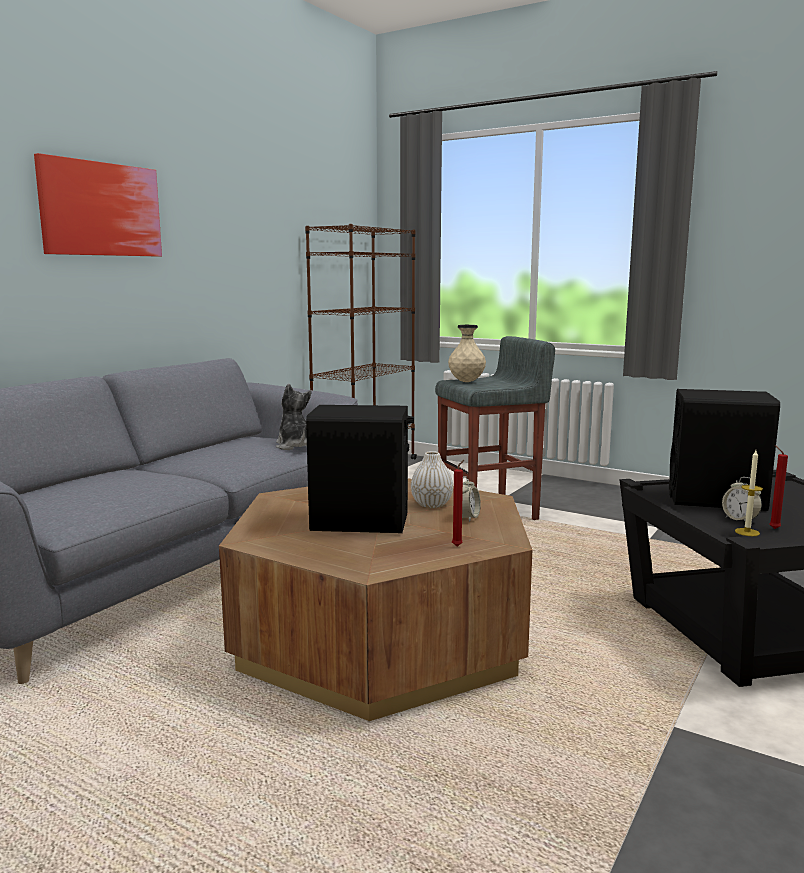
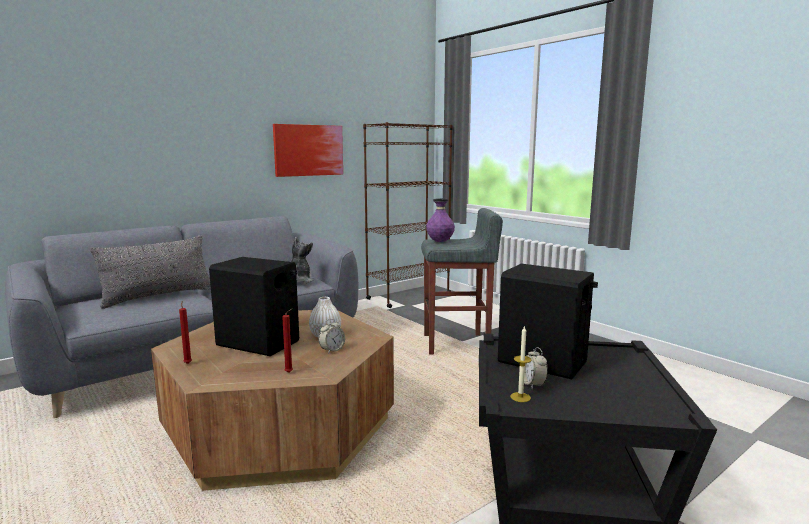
camera: 20 degrees right, 0 degrees up
picture [34,153,162,257] -> picture moved to [273,124,343,177]
beige vase [448,325,486,382] -> purple vase [426,198,455,242]
red candle [770,445,788,529] -> red candle moved to [179,301,192,364]
none -> grey pillow [90,236,211,309]

